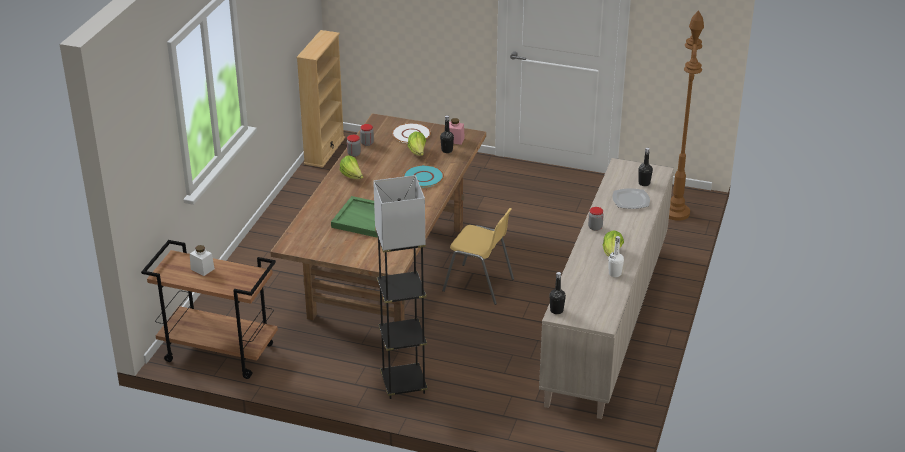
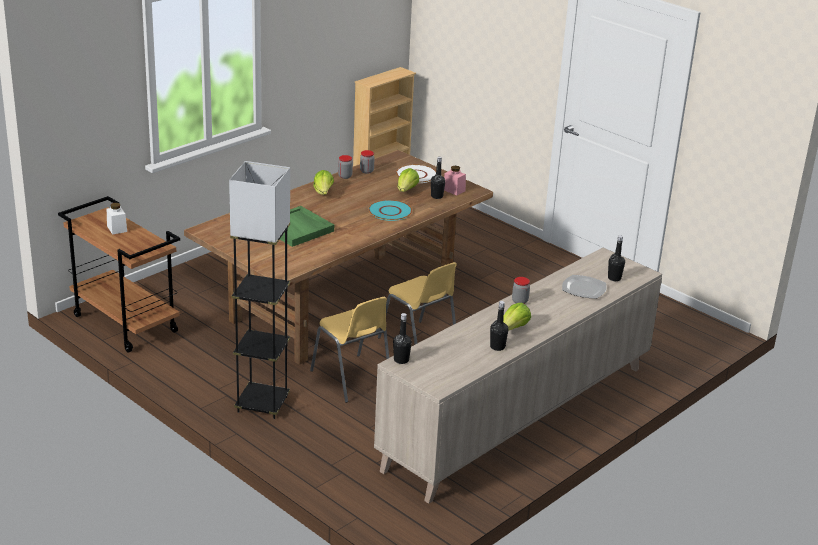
camera: 25 degrees right, 5 degrees down
white bottle [608,236,624,277] -> black bottle [490,301,508,351]
brown floor lamp [669,10,704,221] -> none
none -> yellow chair [310,297,389,403]

